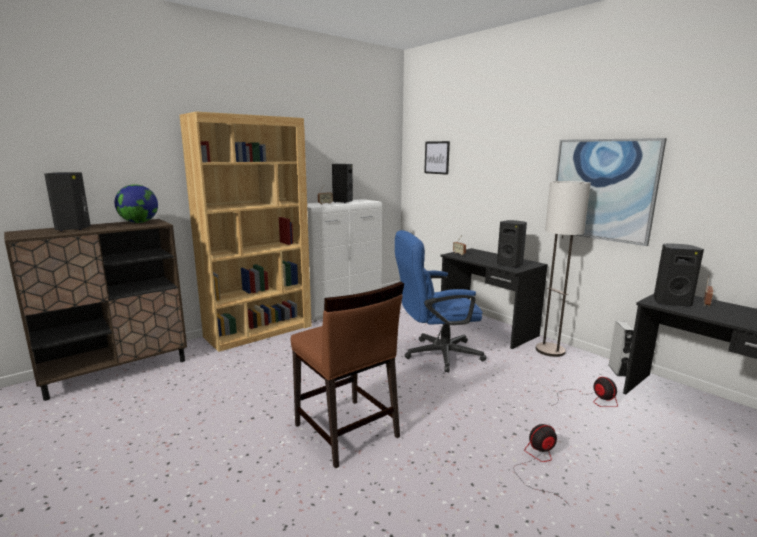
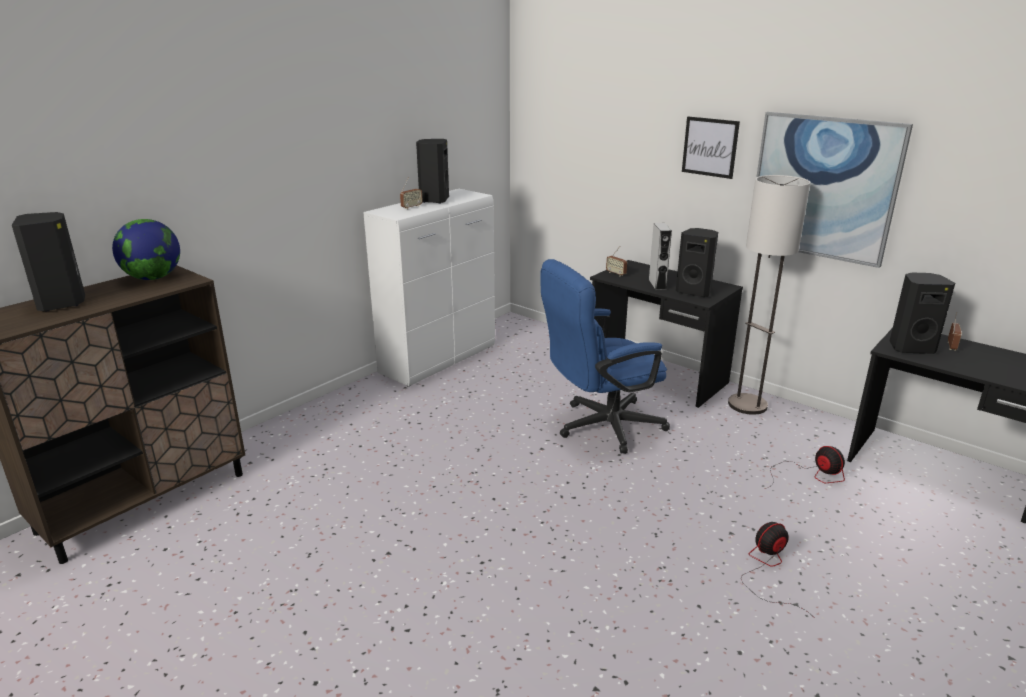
camera: 10 degrees left, 10 degrees up
brown bookcase [179,112,312,352] -> none
brown chair [291,281,404,468] -> none
picture [424,141,450,175] -> picture moved to [682,117,740,179]
grey speaker [609,321,634,377] -> grey speaker moved to [649,223,672,290]

